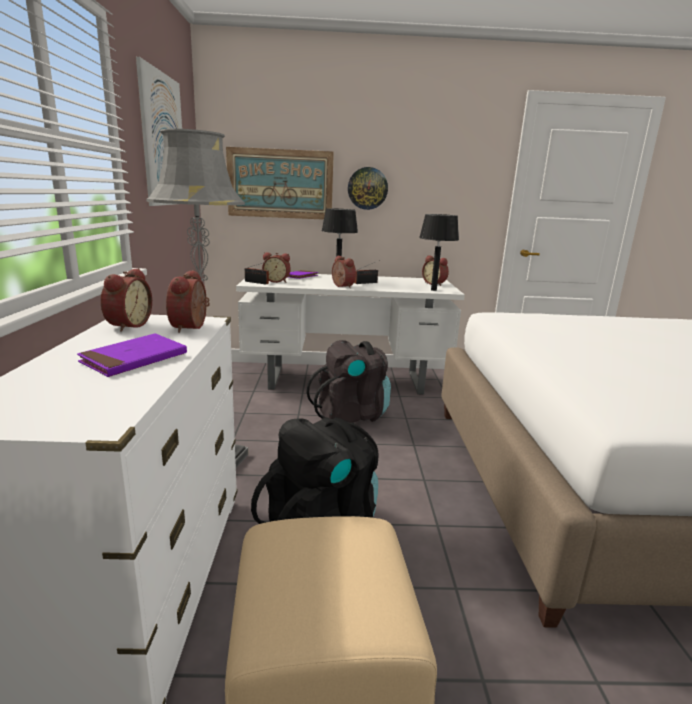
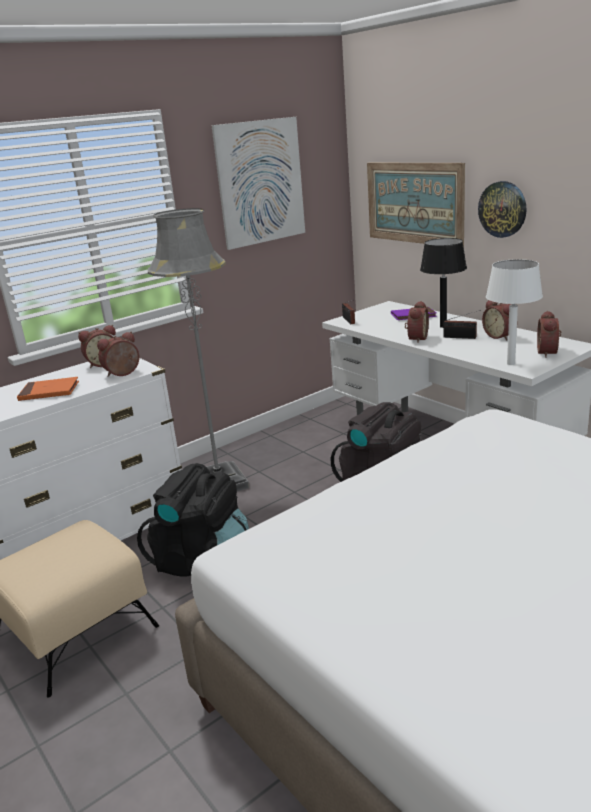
camera: 55 degrees right, 5 degrees up
purple book [77,333,187,377] -> orange book [17,377,79,401]
alarm clock [262,252,291,283] -> alarm clock moved to [482,300,511,340]
black table lamp [419,214,459,291] -> white table lamp [486,259,543,365]

